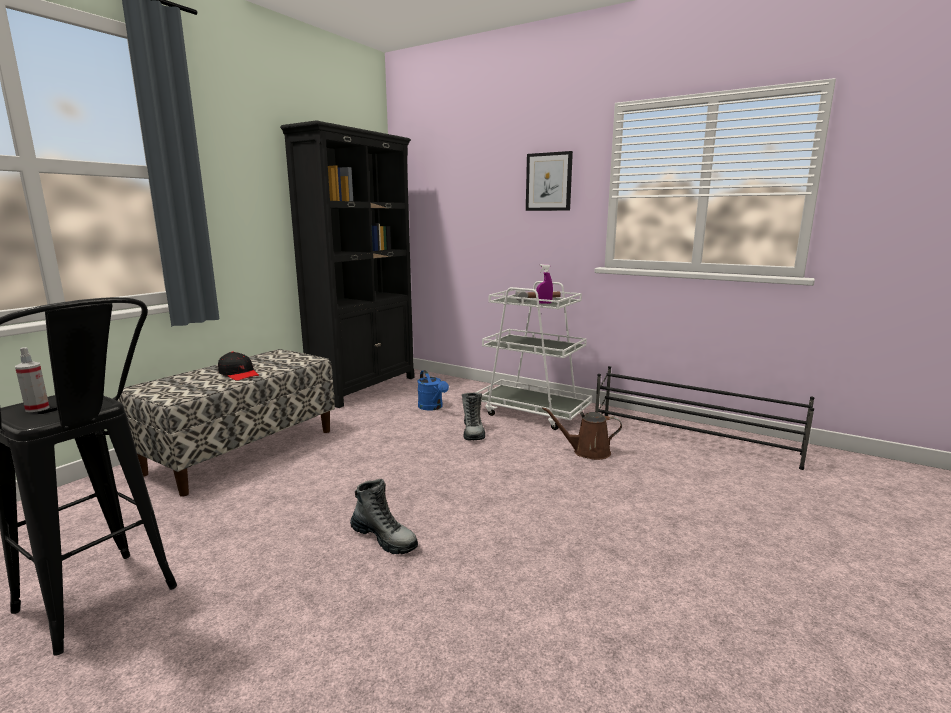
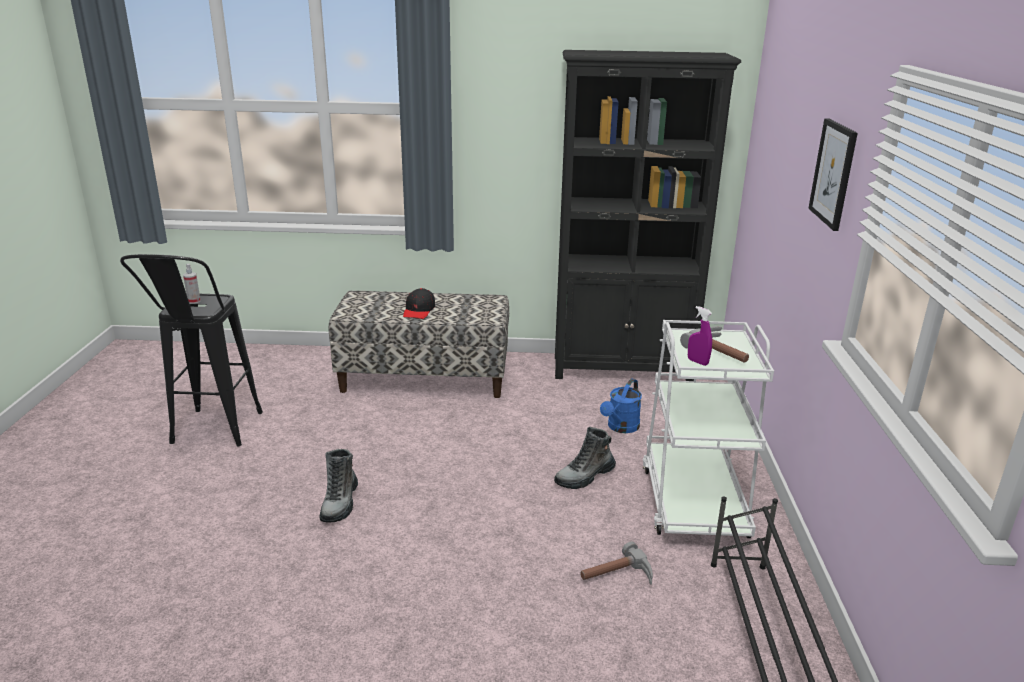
camera: 60 degrees right, 10 degrees up
brown watering can [542,407,622,460] -> hammer [580,542,653,585]

